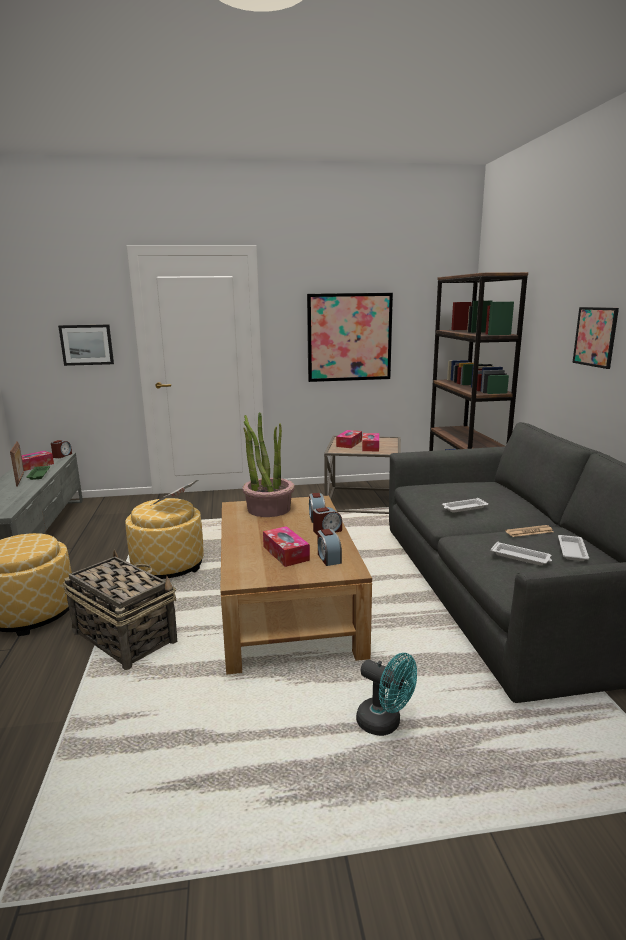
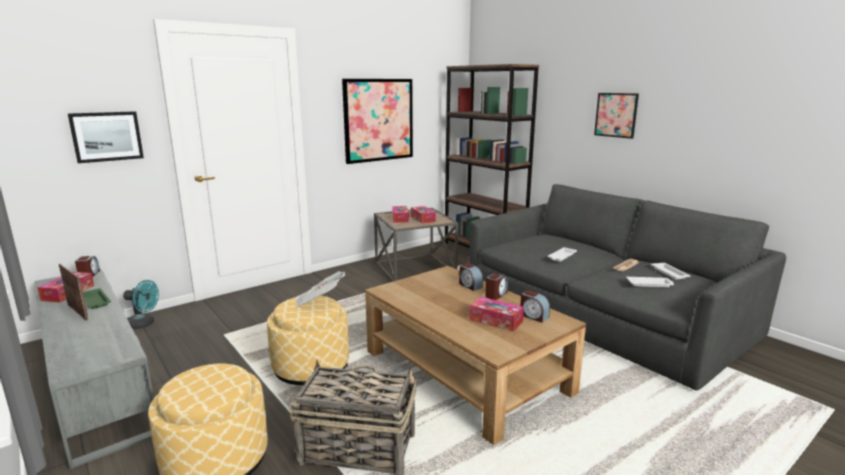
camera: 30 degrees left, 0 degrees up
potted plant [242,413,295,517] -> none
turquoise fan [356,653,417,736] -> turquoise fan moved to [123,280,159,329]

